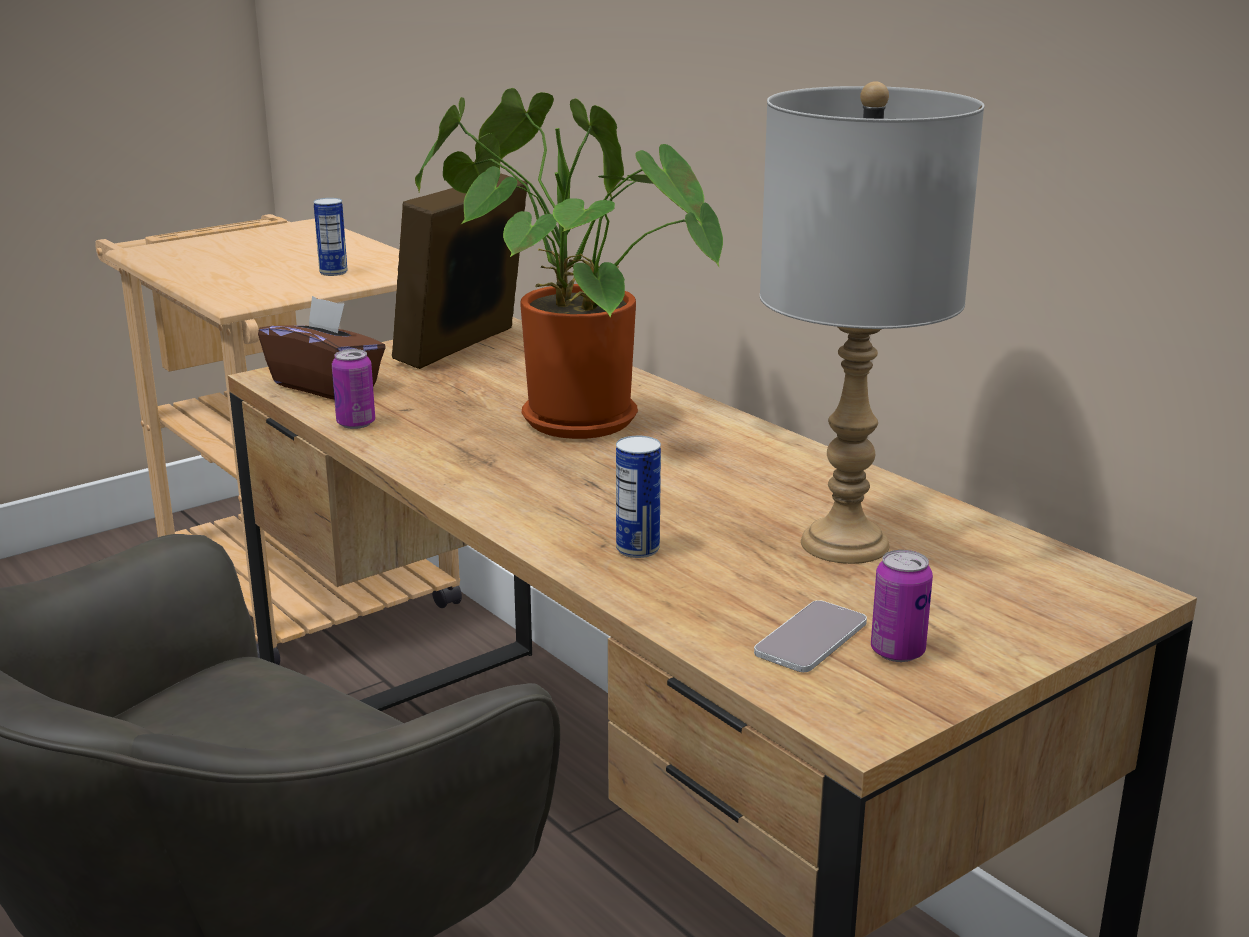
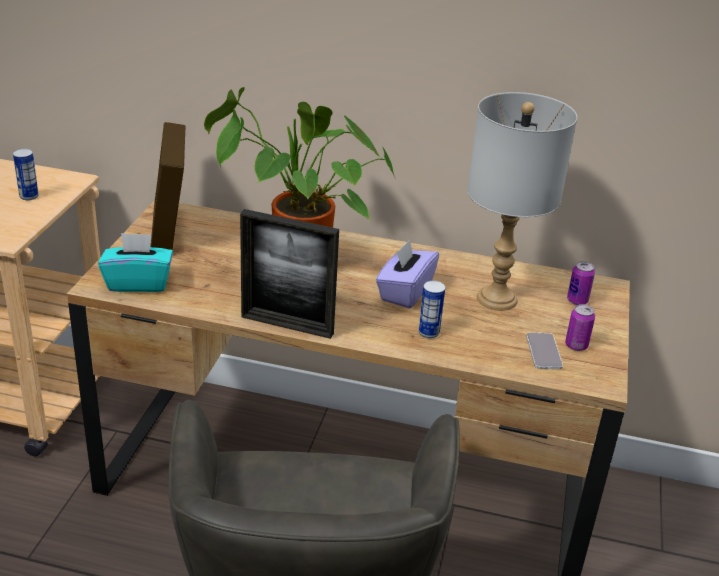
camera: 40 degrees left, 10 degrees up
brown tissue box [258,296,386,399] -> turquoise tissue box [98,233,173,292]
can [332,349,375,429] -> can moved to [567,261,595,305]
none -> picture frame [240,209,339,339]
none -> purple tissue box [376,240,439,309]

